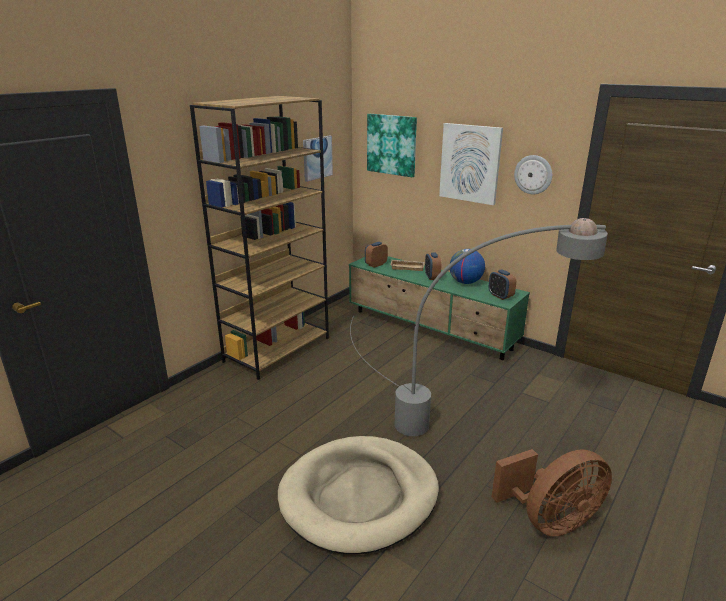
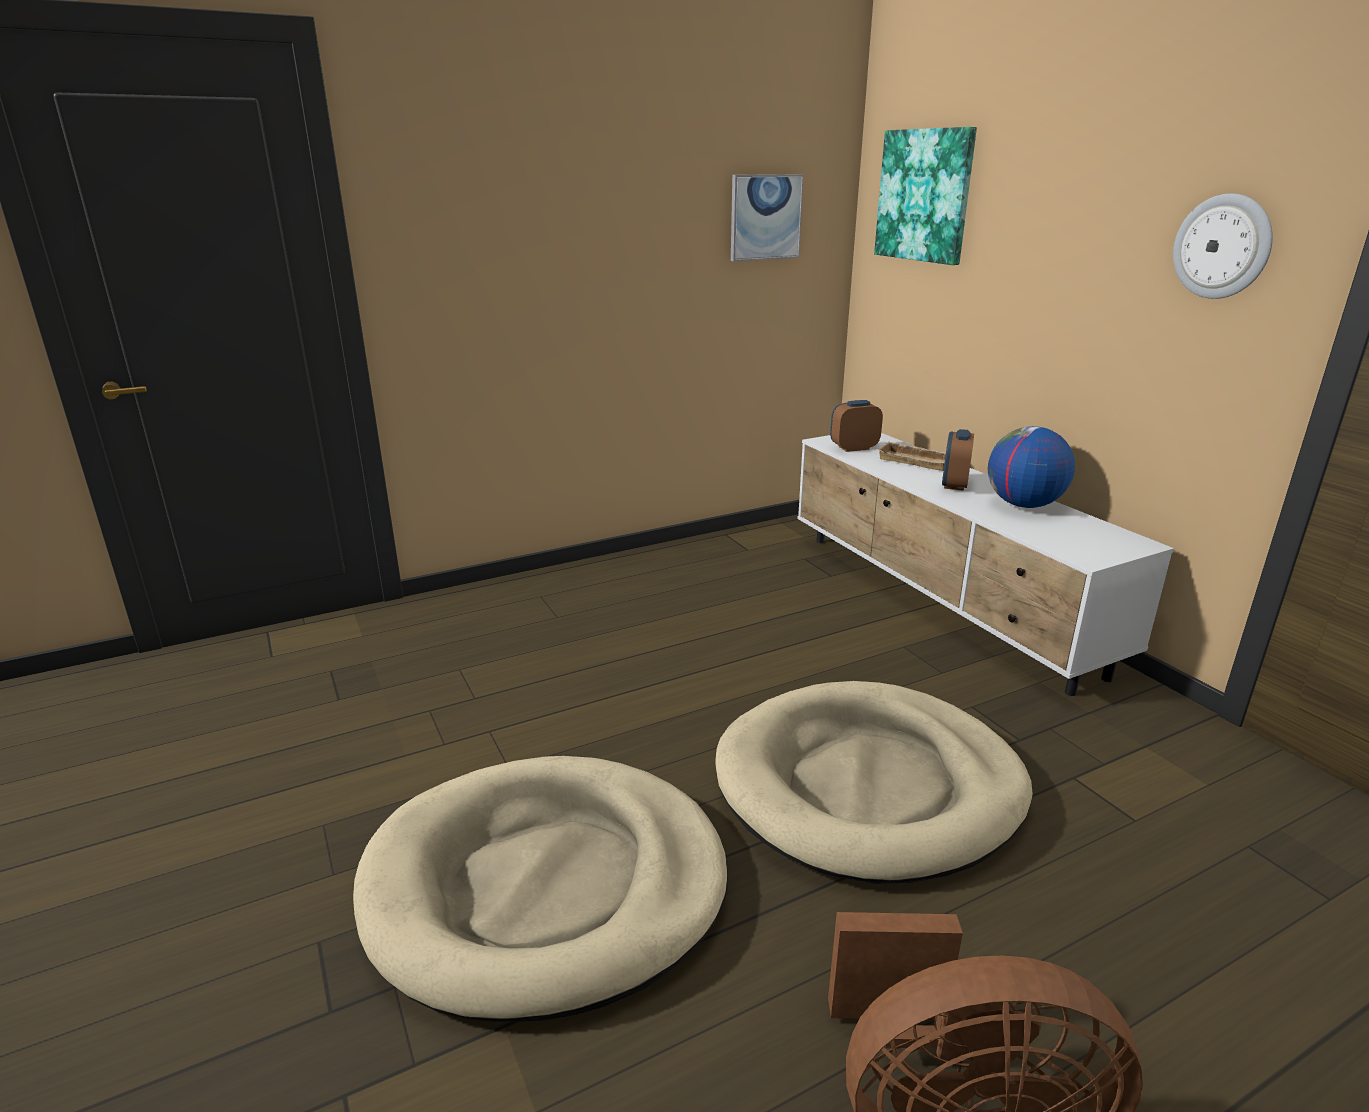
camera: 25 degrees right, 0 degrees up
brown bookcase [190,96,329,380] -> none
green tv stand [349,256,530,360] -> white tv stand [798,433,1174,696]
grey floor lamp [350,218,608,436] -> beige dog bed [715,681,1033,884]
picture [439,123,503,205] -> none
alarm clock [489,269,516,300] -> none

